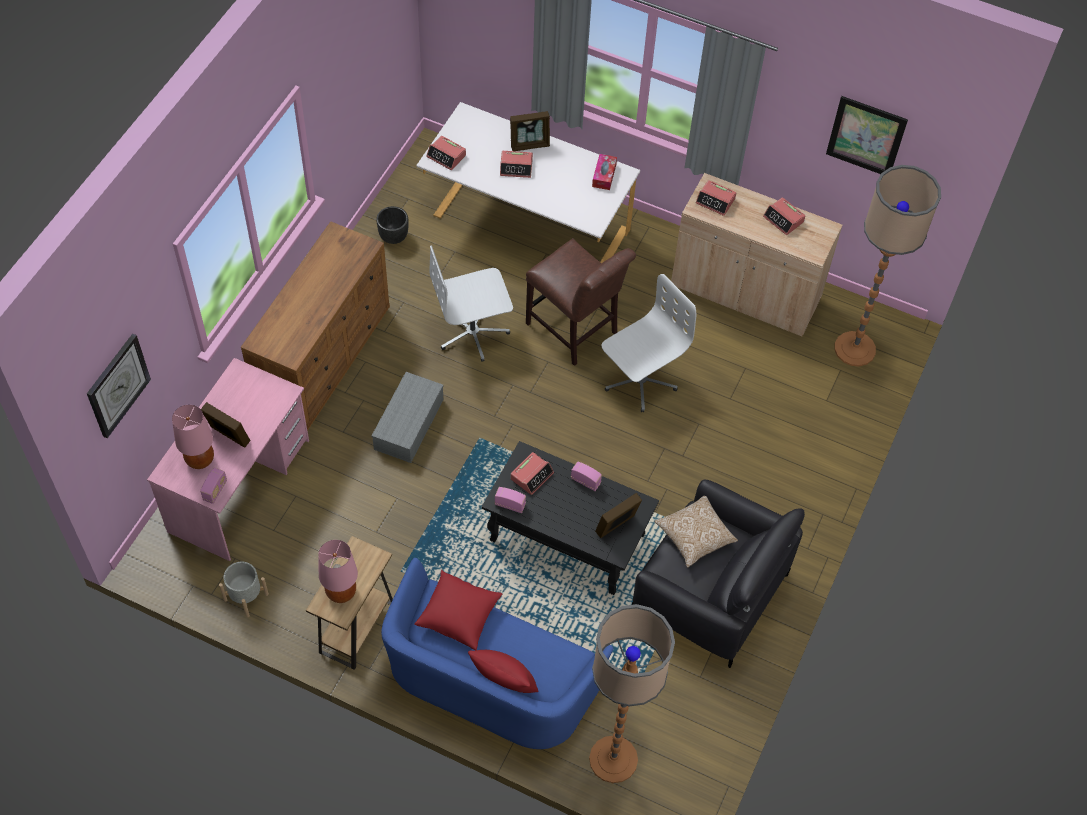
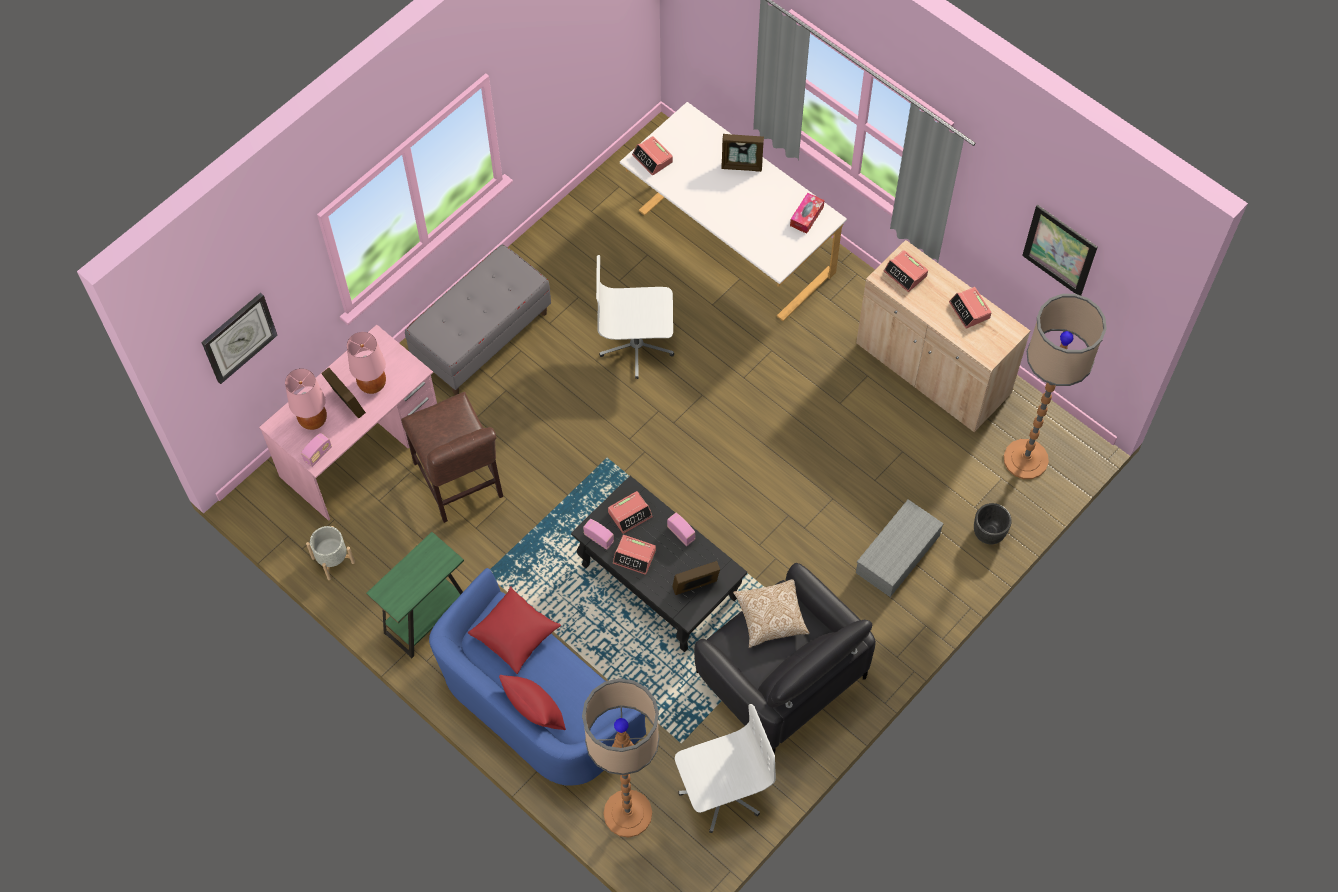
camera: 20 degrees right, 5 degrees up
brown dresser [241,222,390,431] -> grey bench [405,244,551,395]
brown side table [306,536,393,670] -> green side table [366,532,464,658]
pink table lamp [318,540,358,603] -> pink table lamp moved to [347,332,386,394]
grey storage box [372,372,443,463] -> grey storage box moved to [856,499,944,597]
black planter [376,206,409,244] -> black planter moved to [974,503,1012,544]
alarm clock [500,151,533,178] -> alarm clock moved to [613,535,656,575]
brown chair [526,238,636,366] -> brown chair moved to [401,392,503,523]
white office chair [602,274,696,412] -> white office chair moved to [675,704,776,833]

